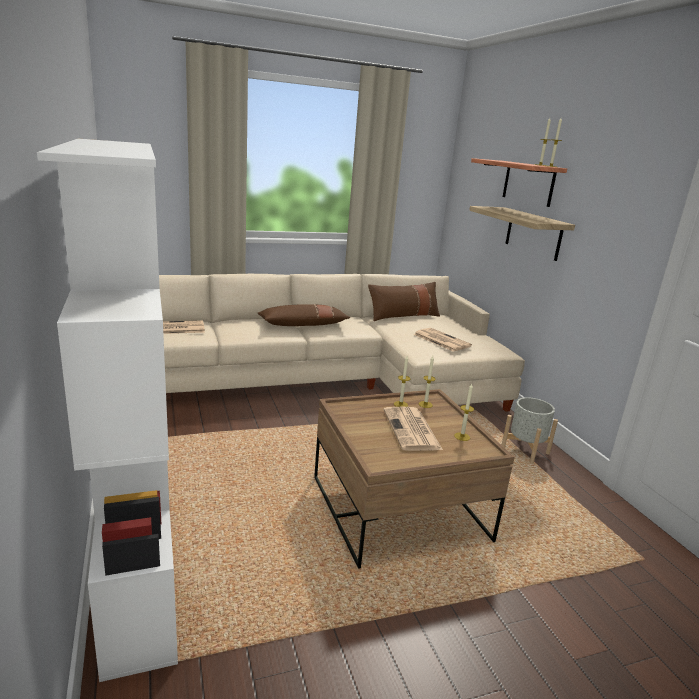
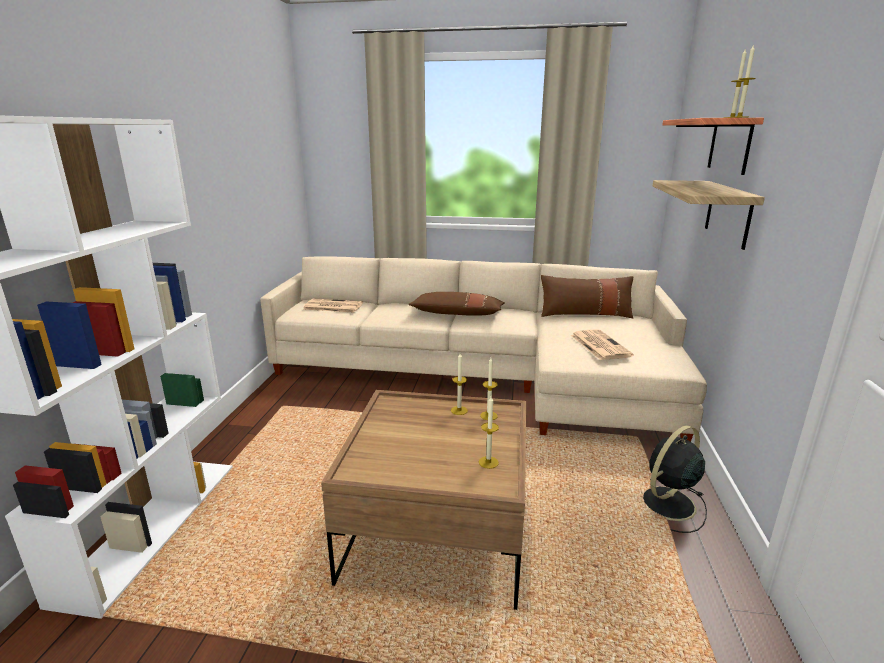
camera: 30 degrees right, 0 degrees up
newspaper [383,407,443,451] -> none
grey planter [502,397,558,464] -> black fan [643,425,707,533]

